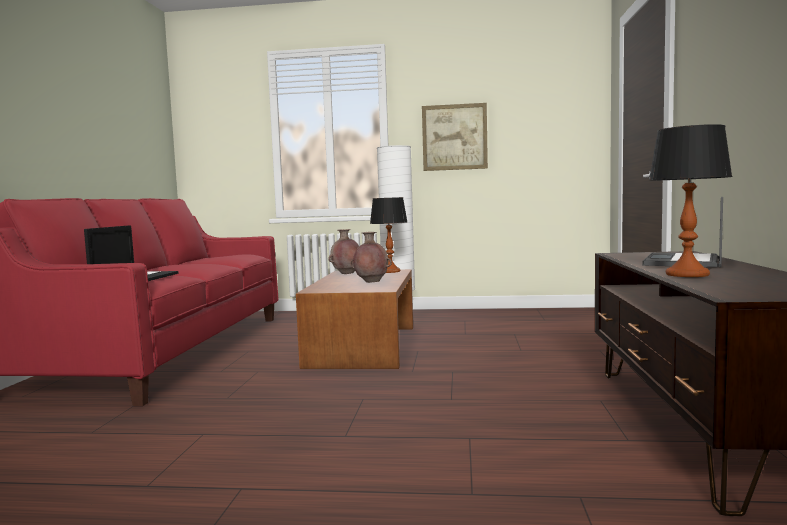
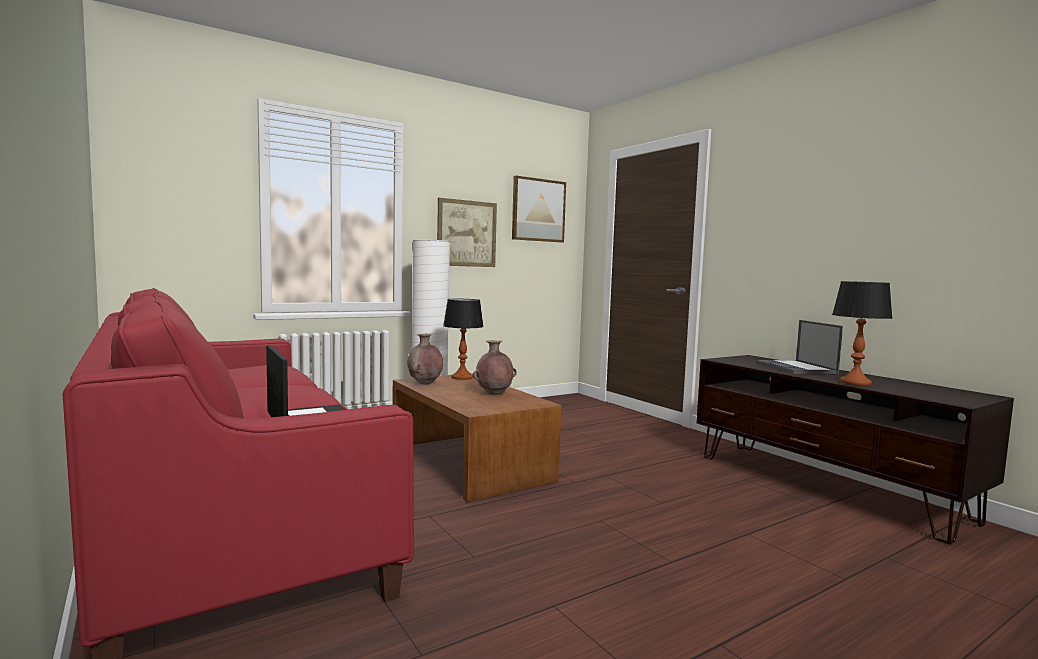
camera: 40 degrees left, 0 degrees up
none -> picture [512,176,566,242]

